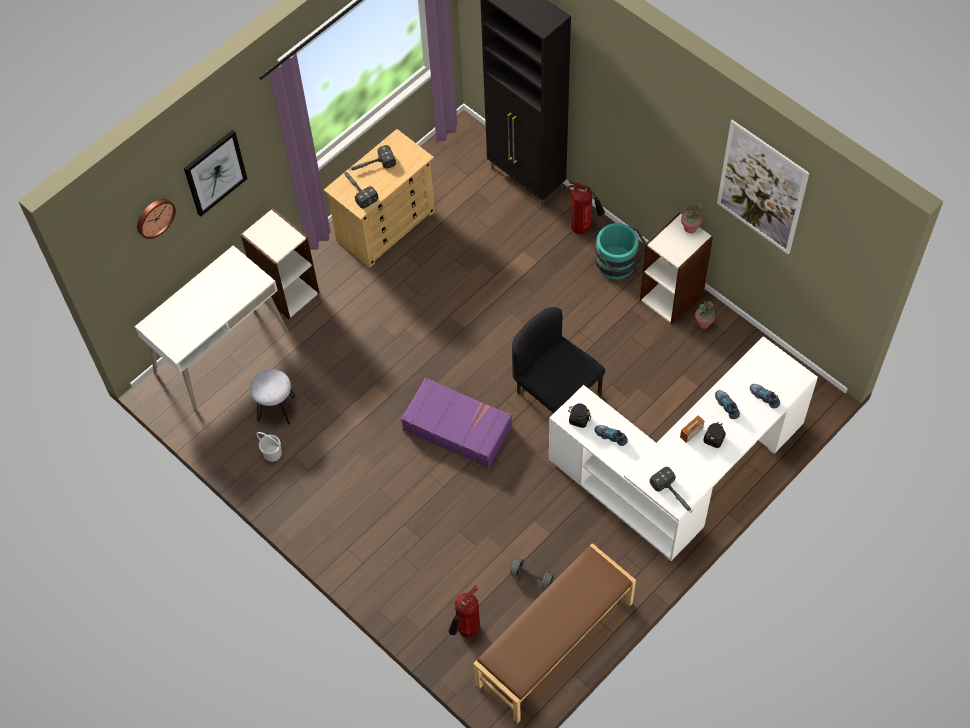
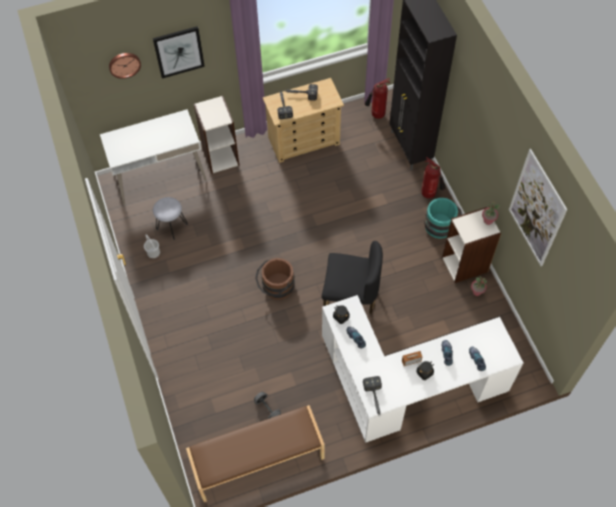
camera: 25 degrees right, 0 degrees up
purple suitcase [401,378,512,468] -> brown bucket [255,258,295,300]
fire extinguisher [448,585,480,638] -> fire extinguisher moved to [365,78,390,119]
black chair [512,307,605,413] -> black chair turned 120 degrees clockwise [322,241,383,314]

